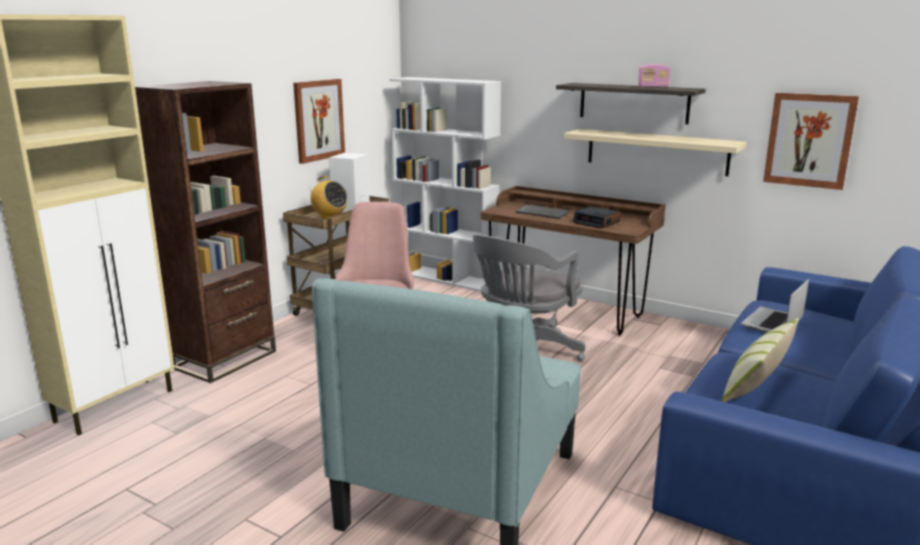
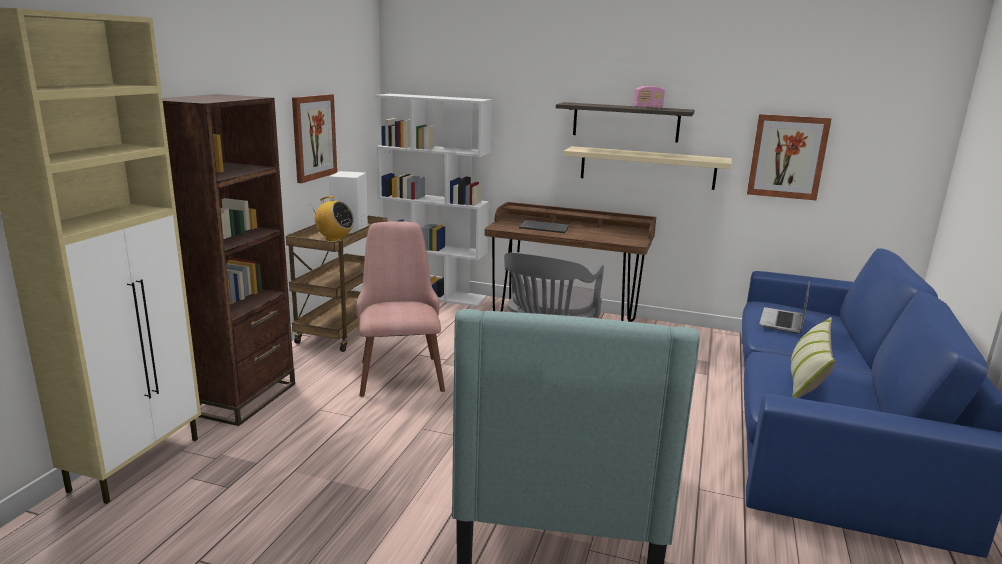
camera: 15 degrees left, 0 degrees up
alarm clock [573,206,621,228] -> none

